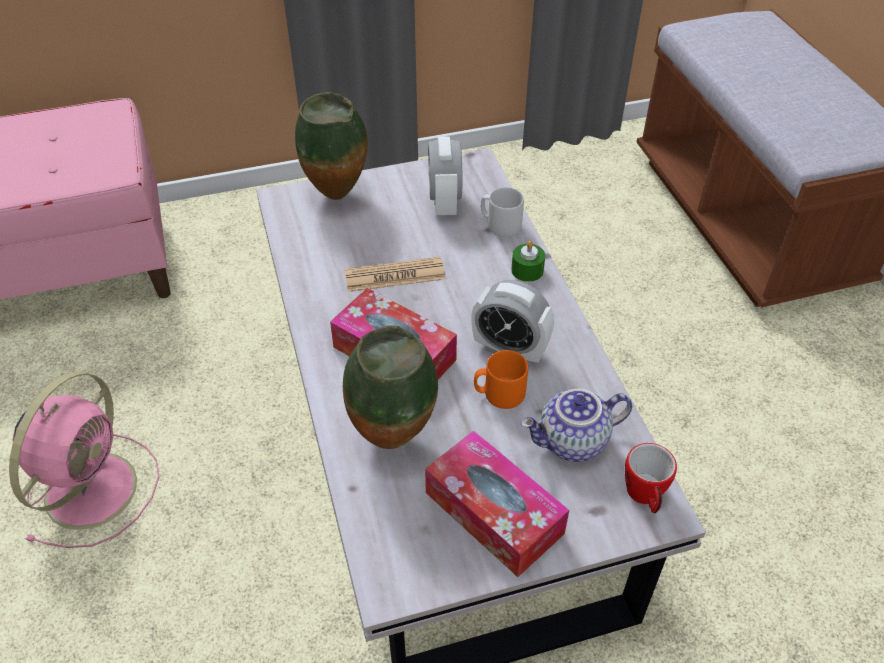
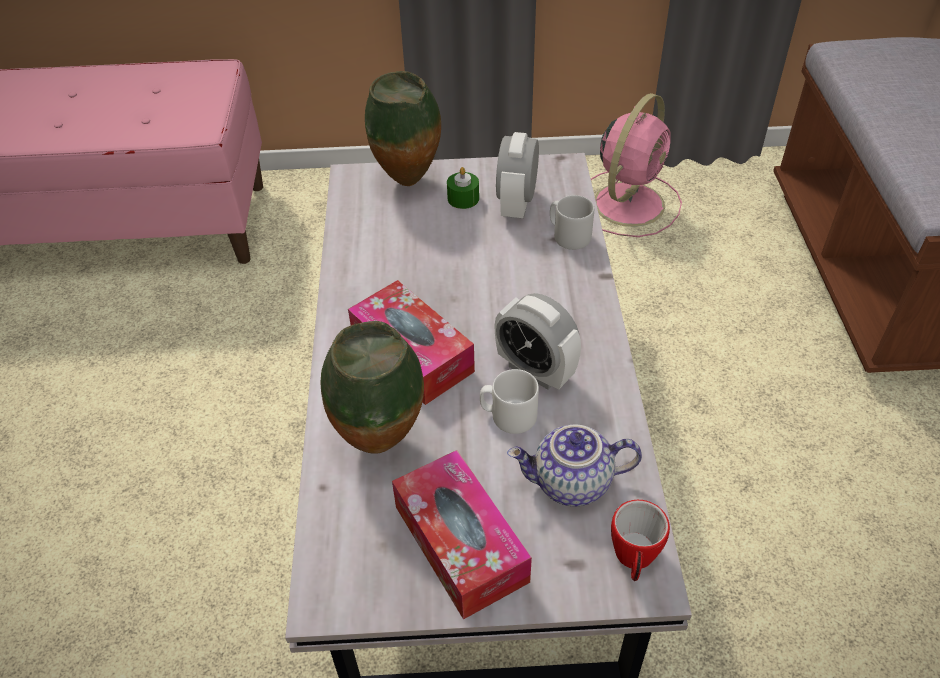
camera: 15 degrees right, 0 degrees up
pink fan [9,371,159,548] -> pink fan moved to [591,93,682,237]
newspaper [344,257,446,292] -> none
orange mug [474,350,528,409] -> white mug [480,369,539,434]
green candle [511,241,545,282] -> green candle moved to [447,167,479,209]

